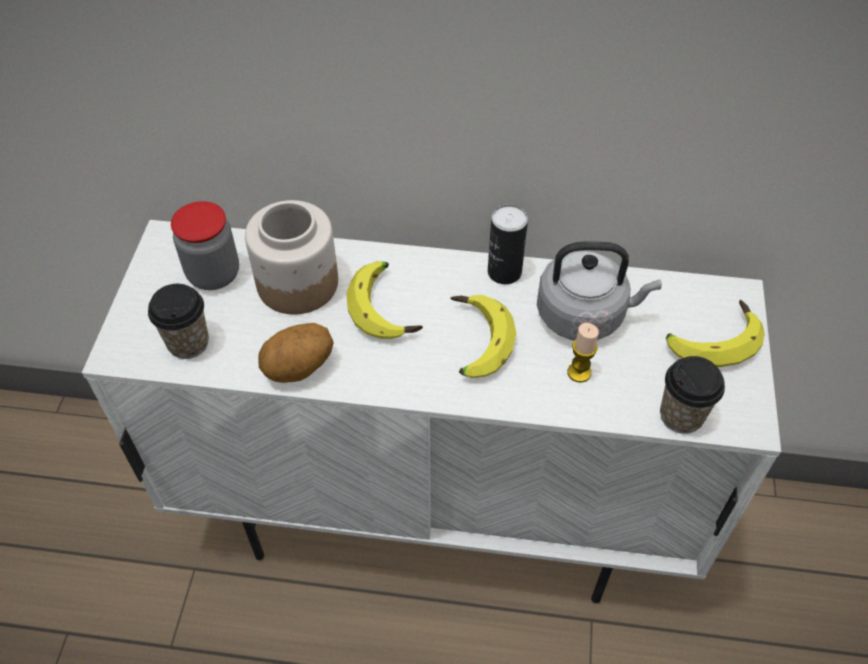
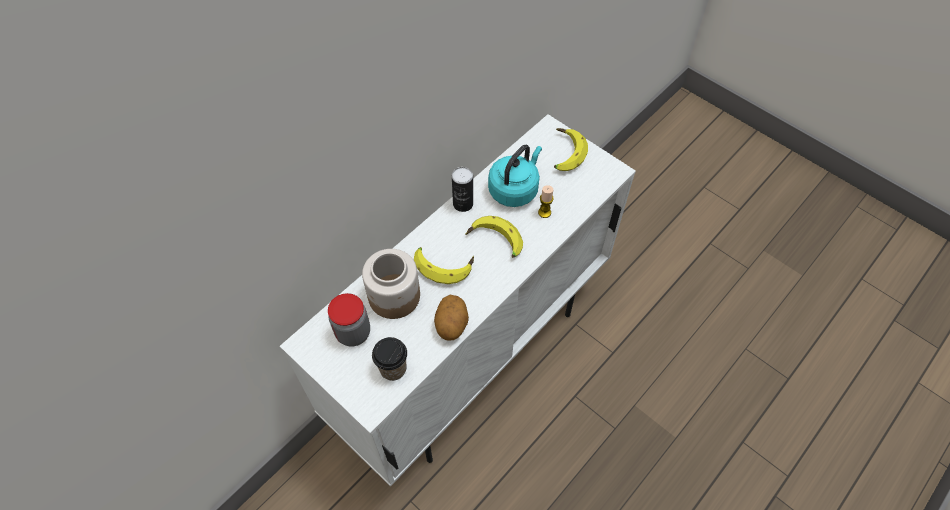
camera: 55 degrees left, 5 degrees up
grey kettle [537,241,662,340] -> turquoise kettle [488,145,542,207]
cup [660,356,725,434] -> none

